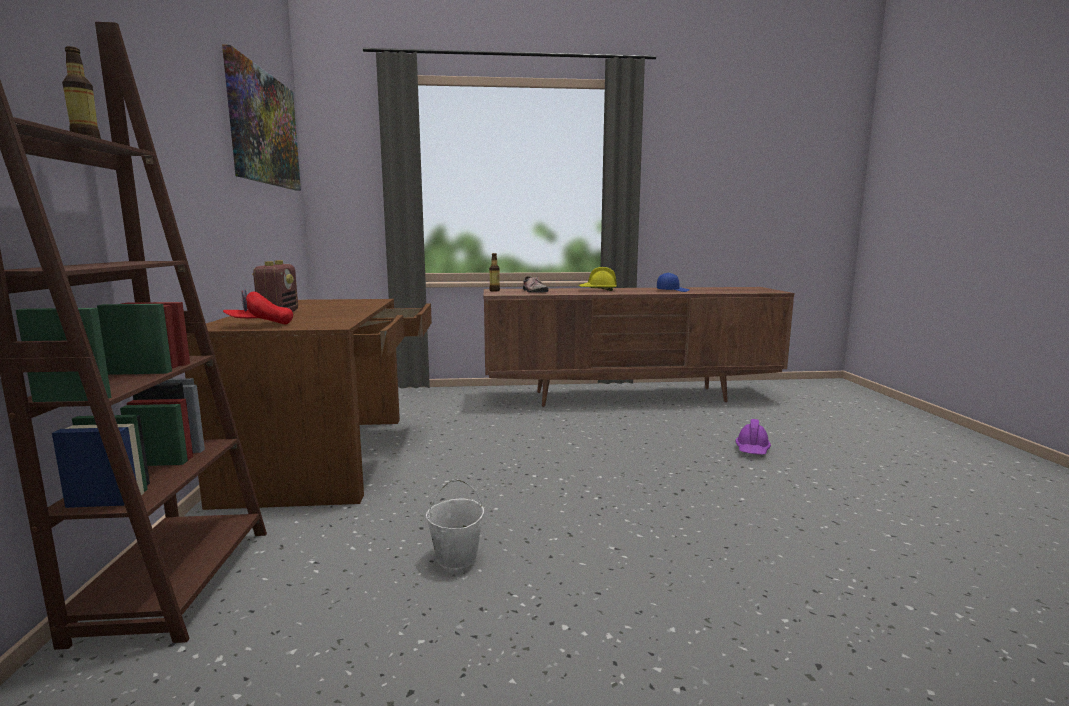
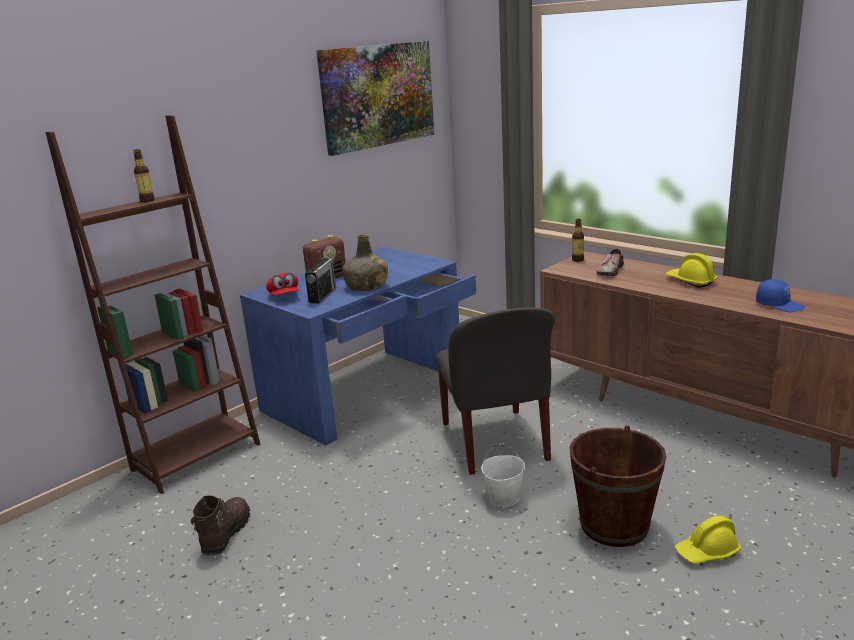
camera: 50 degrees right, 10 degrees up
brown desk [185,299,432,510] -> blue desk [240,247,476,445]
red cap [223,289,293,324] -> red cap turned 135 degrees counterclockwise [266,272,299,296]
white bucket [426,479,484,569] -> white bucket moved to [481,443,525,507]
purple hard hat [735,419,771,455] -> yellow hard hat [675,516,741,564]
none -> brown boot [191,495,250,555]
none -> radio [305,258,336,304]
none -> green bottle [343,234,388,291]
none -> grey chair [436,308,555,475]
none -> brown bucket [569,425,667,547]

